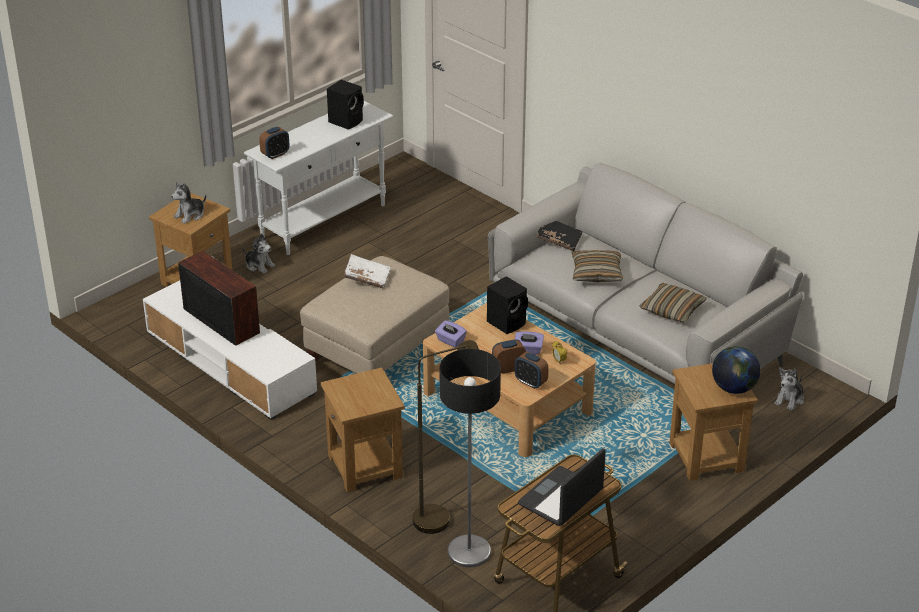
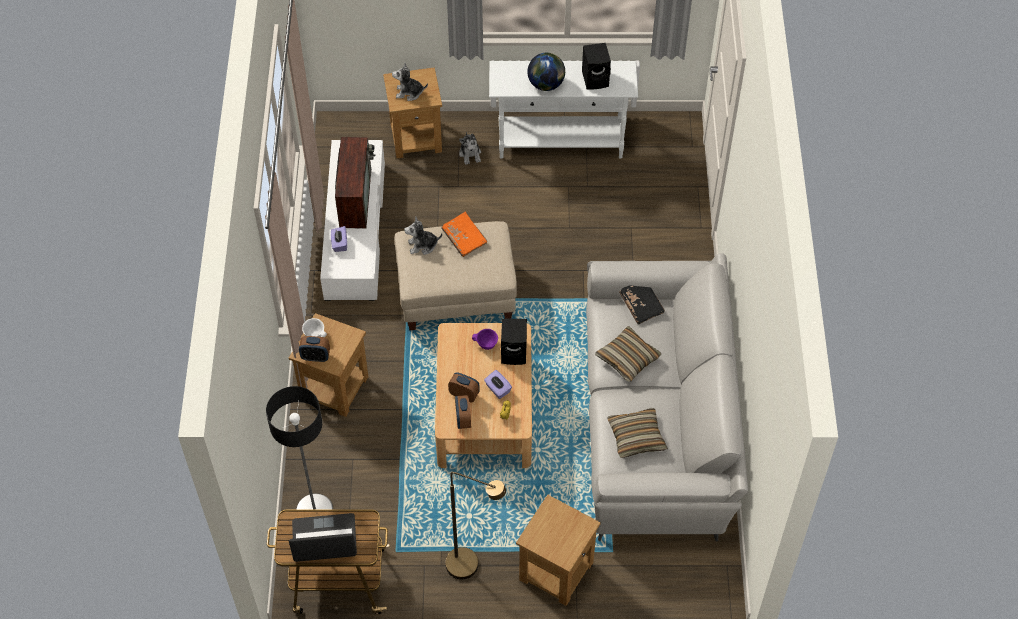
camera: 45 degrees right, 20 degrees up
alarm clock [259,127,290,159] -> alarm clock moved to [299,336,330,362]
white book [344,254,391,289] -> orange book [441,212,487,257]
brown floor lamp [413,340,479,534] -> brown floor lamp moved to [446,472,506,579]
purple tissue box [435,320,467,348] -> purple tissue box moved to [331,226,347,252]
globe [712,346,760,394] -> globe moved to [527,53,565,91]
plush toy [774,368,804,411] -> plush toy moved to [404,216,442,255]
none -> white bowl [302,318,327,338]
none -> purple bowl [472,329,498,350]

